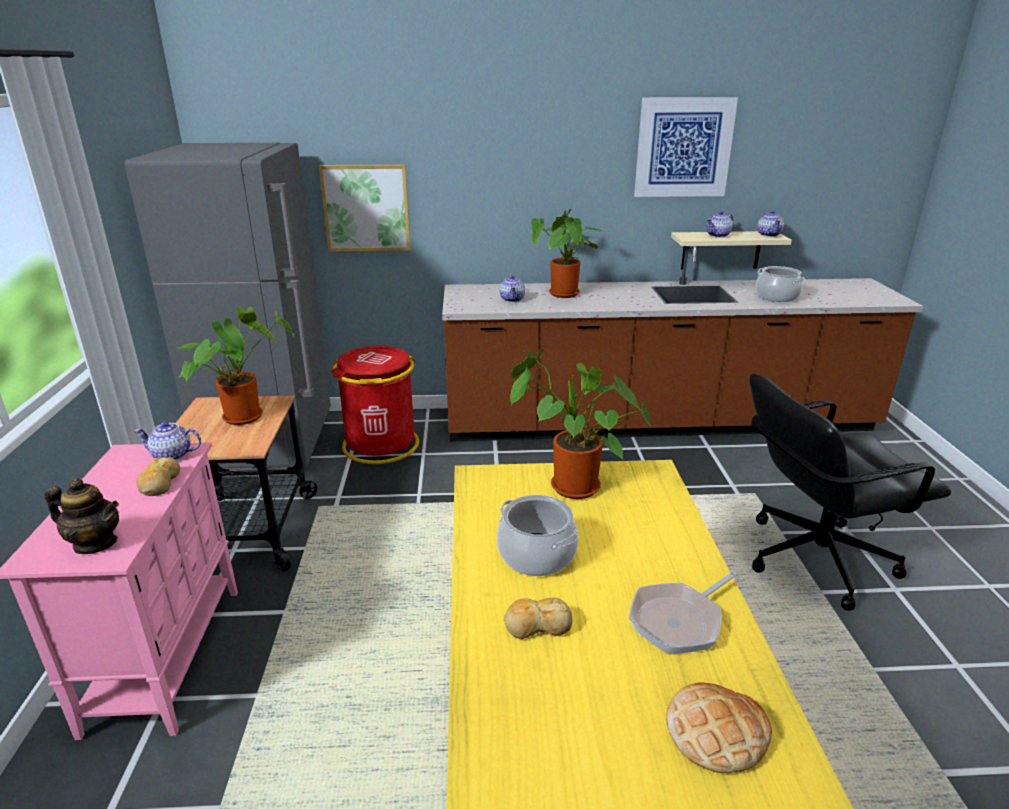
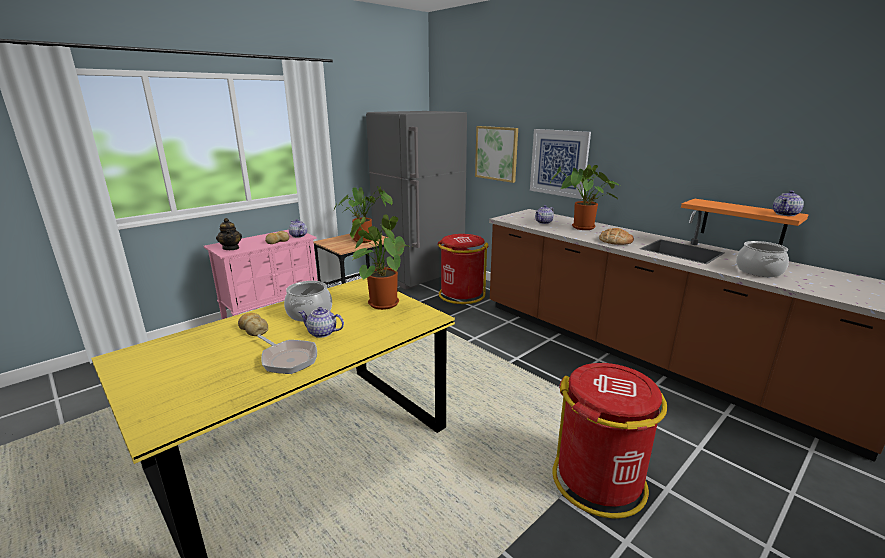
camera: 50 degrees right, 5 degrees down
frying pan [629,571,737,654] -> frying pan turned 150 degrees counterclockwise [257,334,317,374]
picture [634,97,738,197] -> picture moved to [530,129,591,199]
bread [666,682,772,773] -> bread moved to [599,228,634,245]
beige shelf [671,231,792,269] -> orange shelf [681,199,808,245]
teapot [706,211,733,238] -> teapot moved to [299,307,344,338]
black office chair [750,373,951,611] -> red trash can [552,363,667,519]

